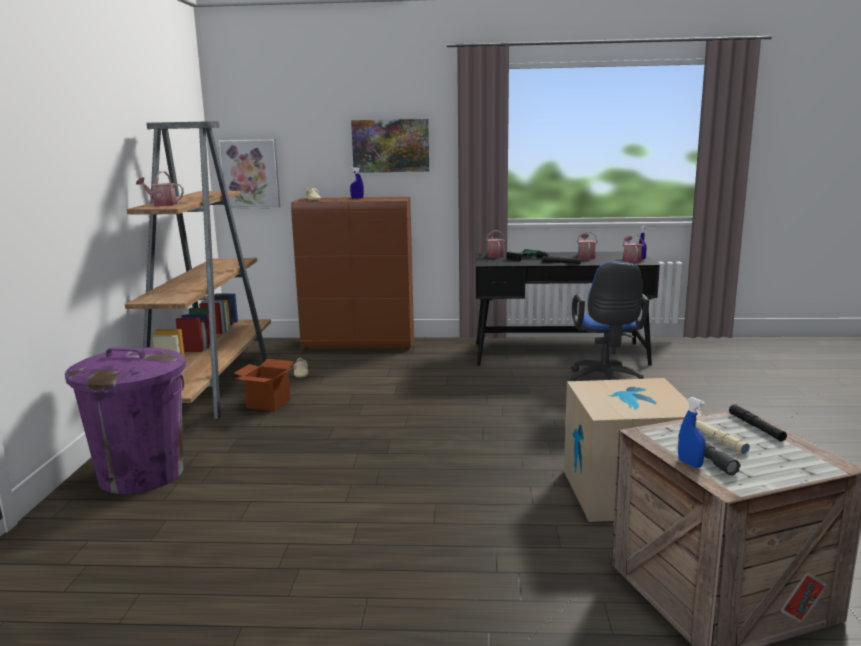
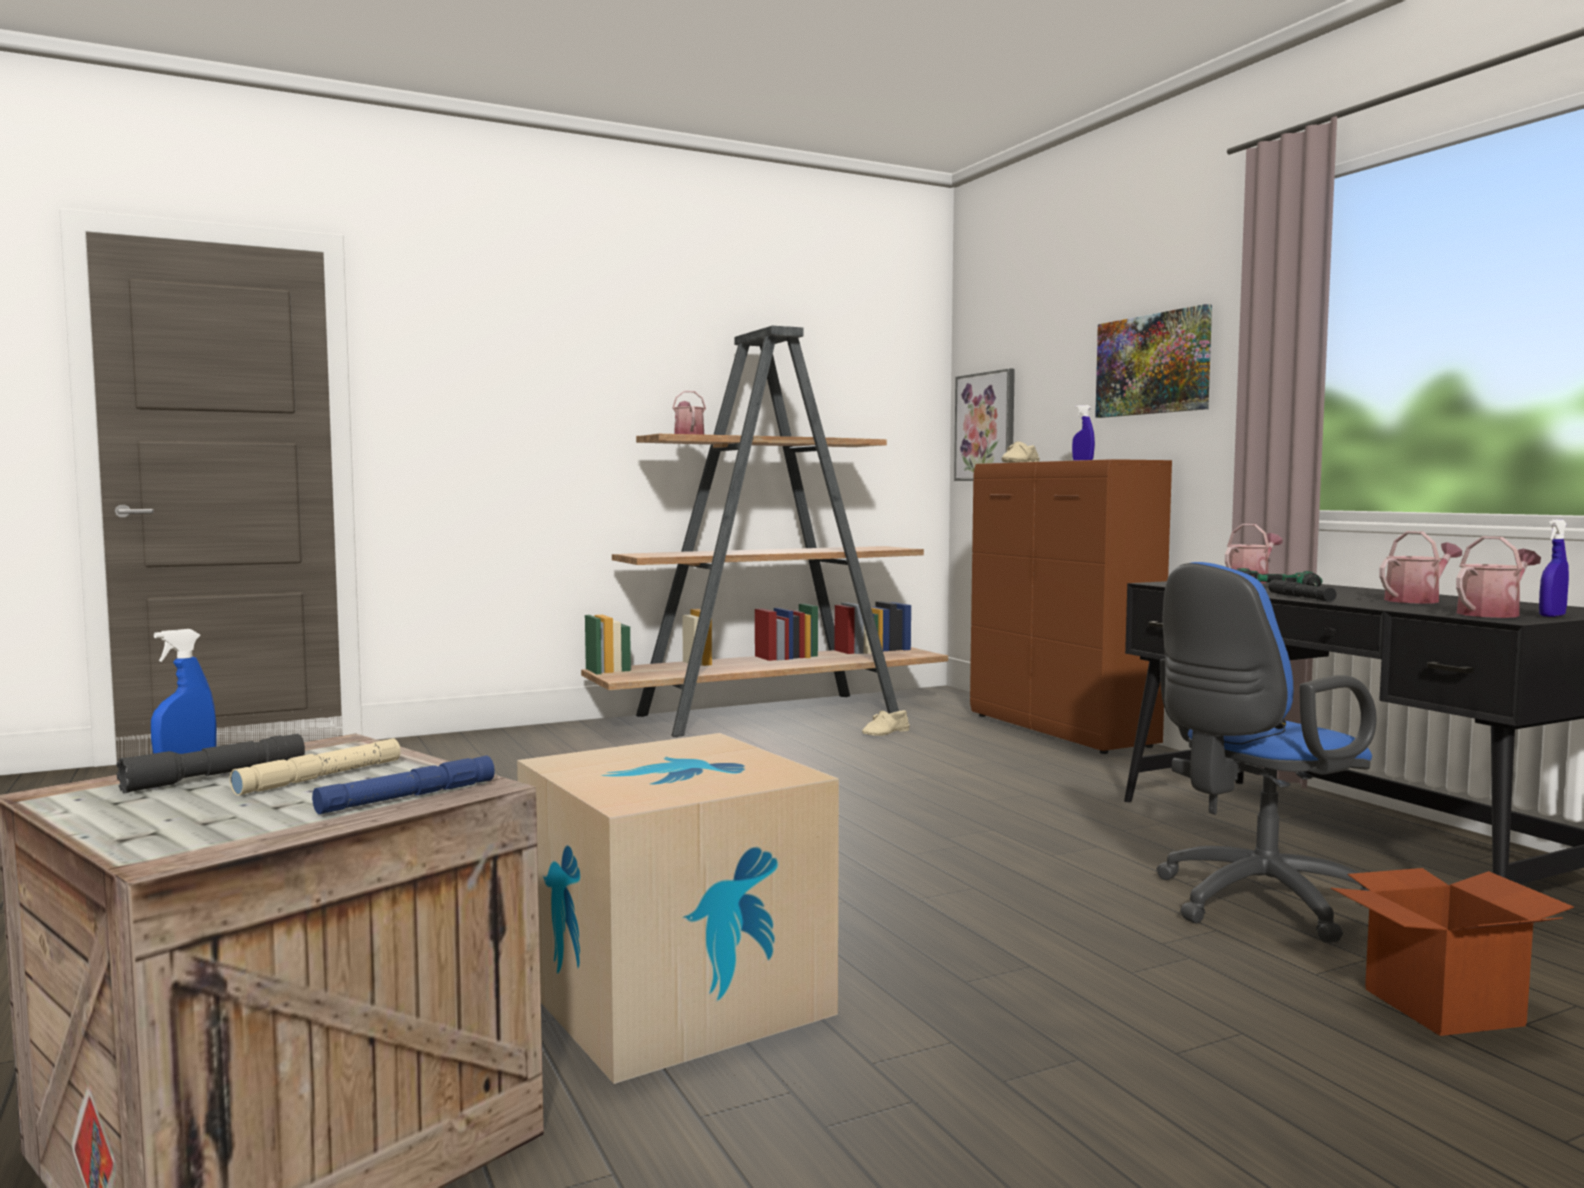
camera: 60 degrees right, 10 degrees down
purple trash can [65,347,186,494] -> none
cardboard box [233,359,297,411] -> cardboard box moved to [1331,868,1574,1036]
black flashlight [729,404,787,441] -> blue flashlight [312,756,495,814]

